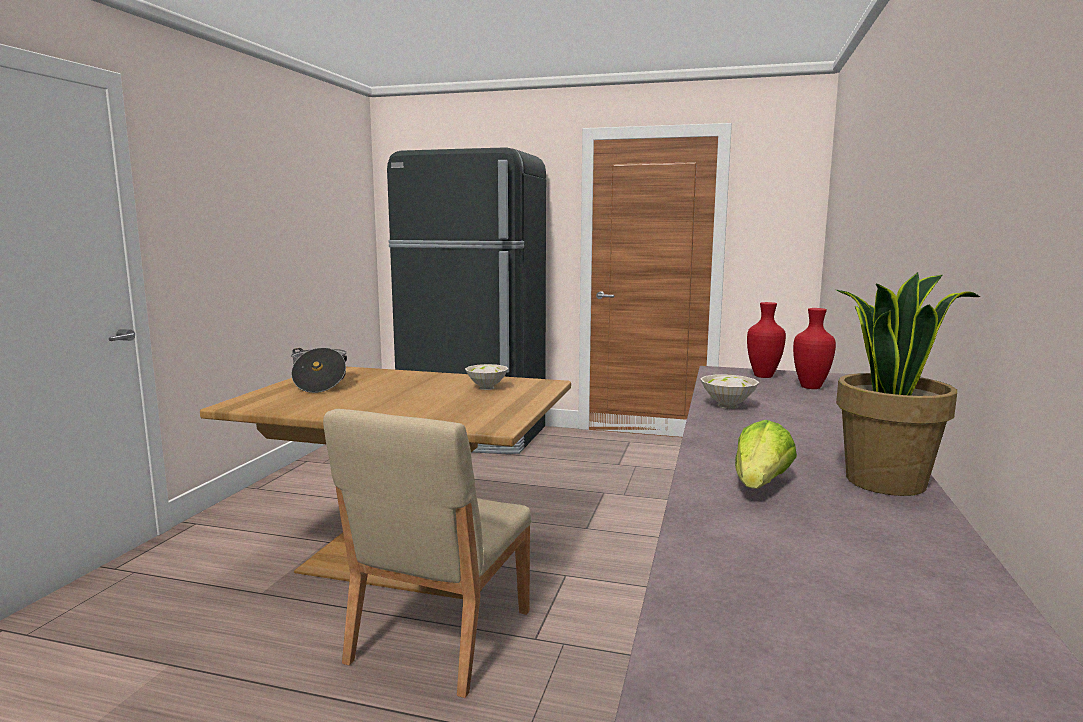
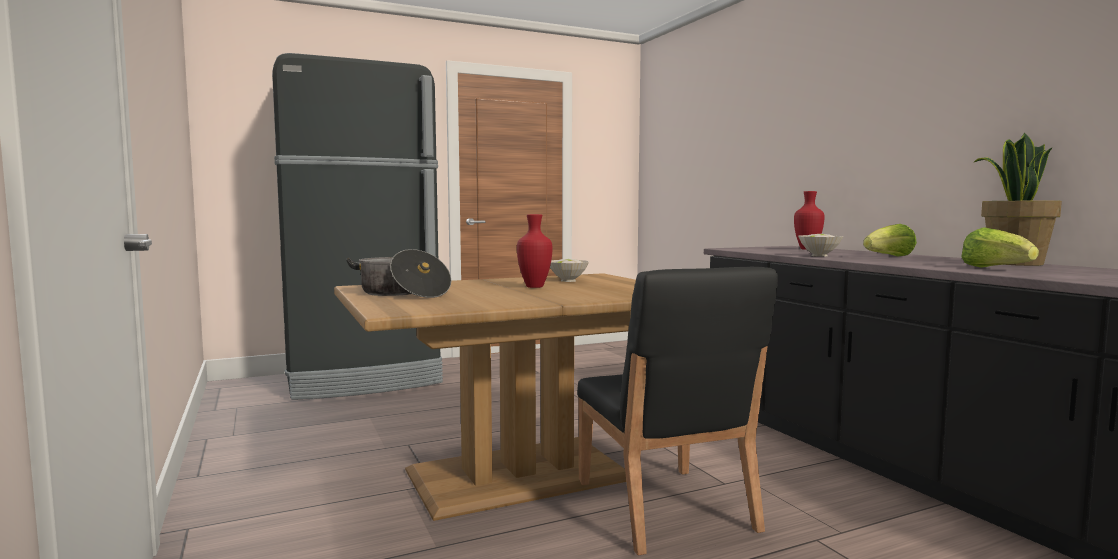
camera: 40 degrees left, 5 degrees down
beige chair [323,409,531,698] -> black chair [577,267,778,555]
red vase [747,302,786,378] -> red vase moved to [517,214,553,288]
none -> lettuce [863,224,917,257]

